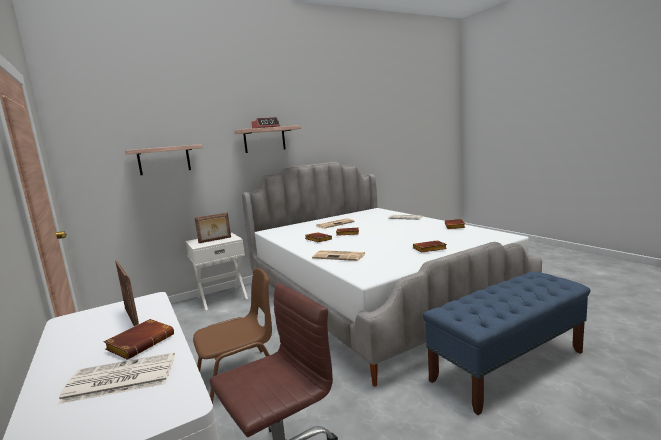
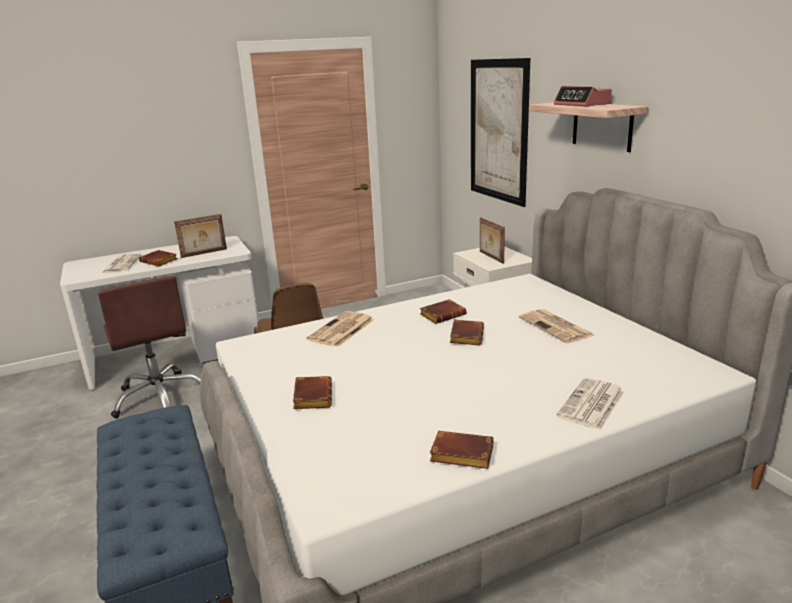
camera: 95 degrees right, 10 degrees up
shelf [125,144,203,175] -> picture [471,58,530,207]

